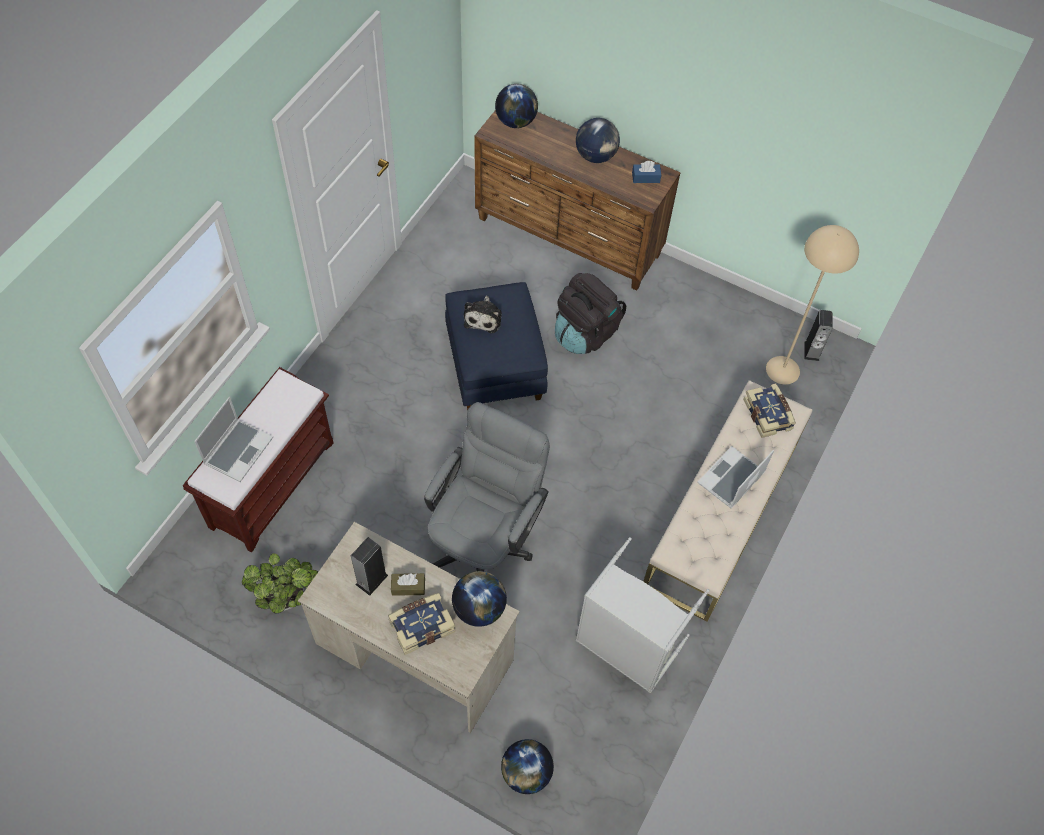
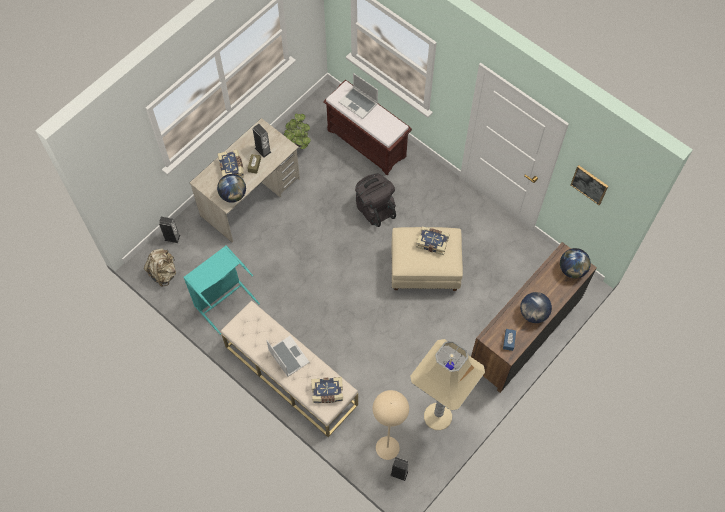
camera: 105 degrees right, 5 degrees up
grey office chair [424,402,550,571] -> none
blue ottoman [445,282,548,410] -> beige ottoman [392,227,463,291]
plush toy [464,296,502,334] -> book [416,227,450,255]
globe [501,739,554,794] -> speaker [159,217,180,243]
black backpack [555,273,626,354] -> black backpack moved to [355,173,396,227]
grey laundry basket [576,537,710,693] -> turquoise laundry basket [183,245,260,335]
none -> beige backpack [144,249,176,287]
none -> beige floor lamp [410,339,485,430]
none -> picture [571,165,608,205]

